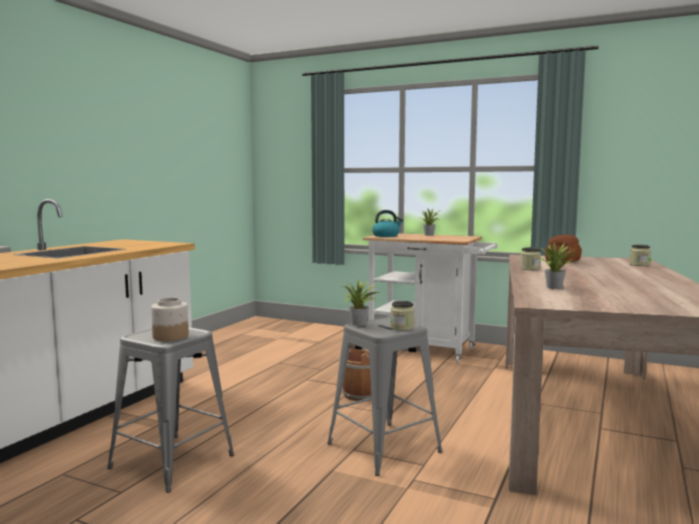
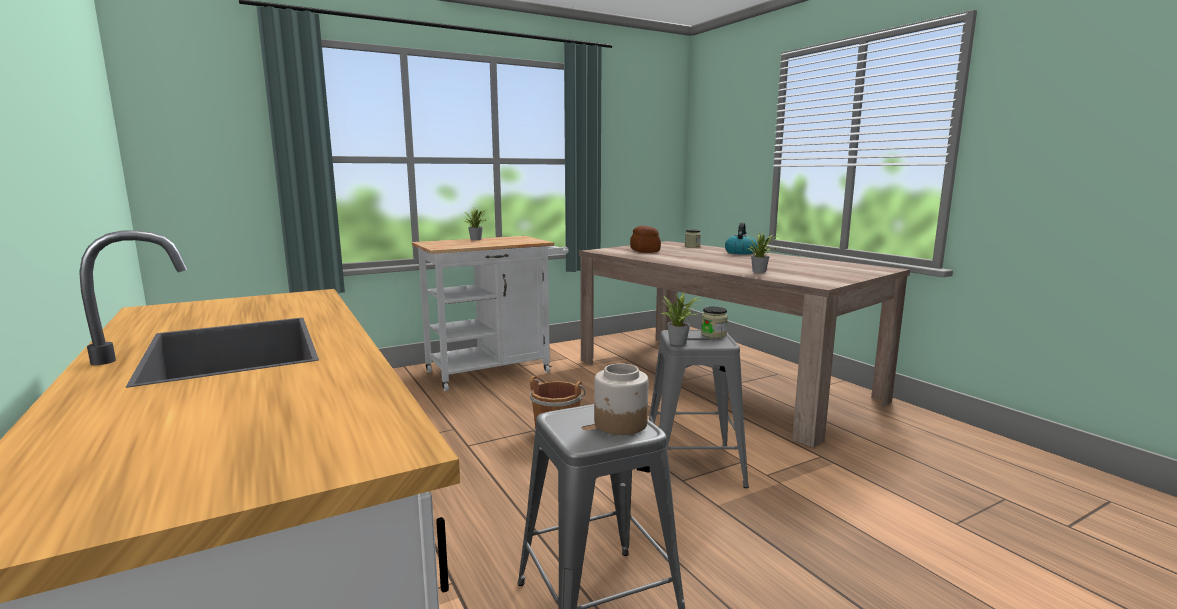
camera: 55 degrees left, 5 degrees up
kettle [372,210,403,237] -> kettle moved to [725,223,757,255]
jar [520,248,541,270] -> none

